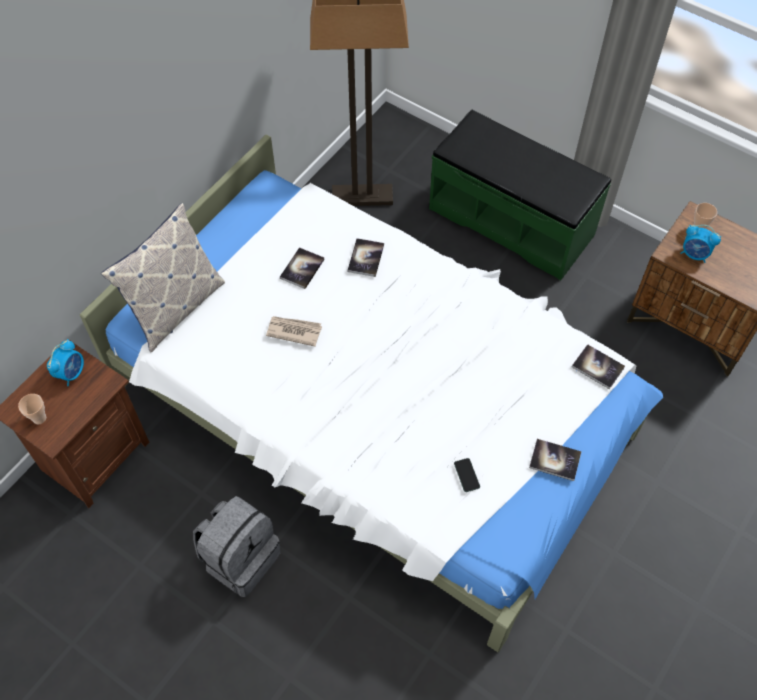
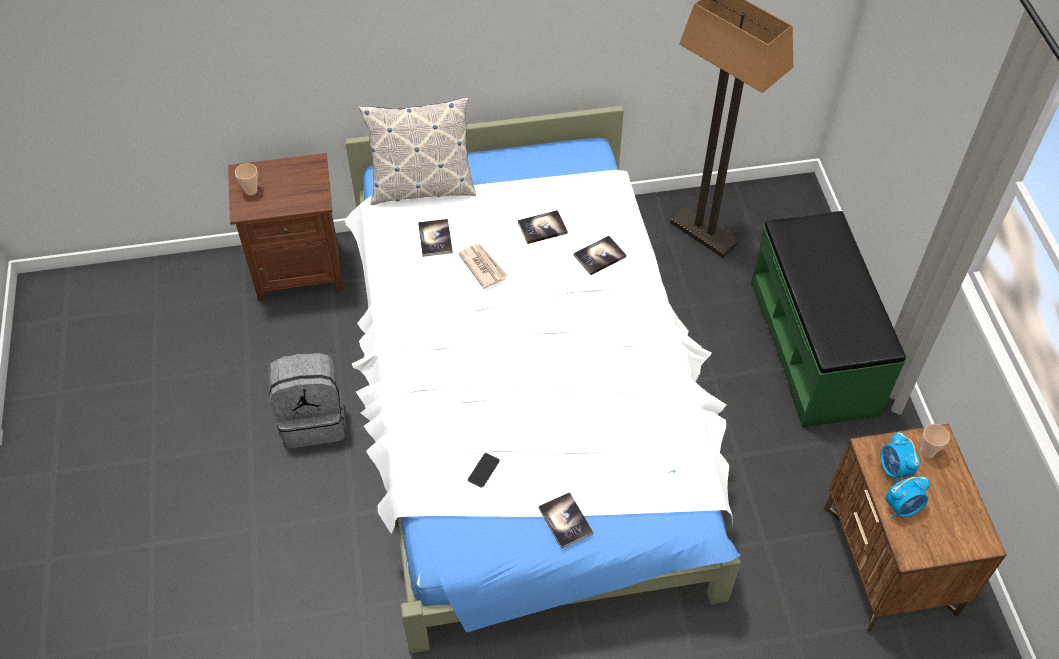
camera: 45 degrees right, 5 degrees down
alarm clock [47,339,84,387] -> alarm clock moved to [886,476,930,519]
book [572,344,625,389] -> book moved to [418,219,453,257]

